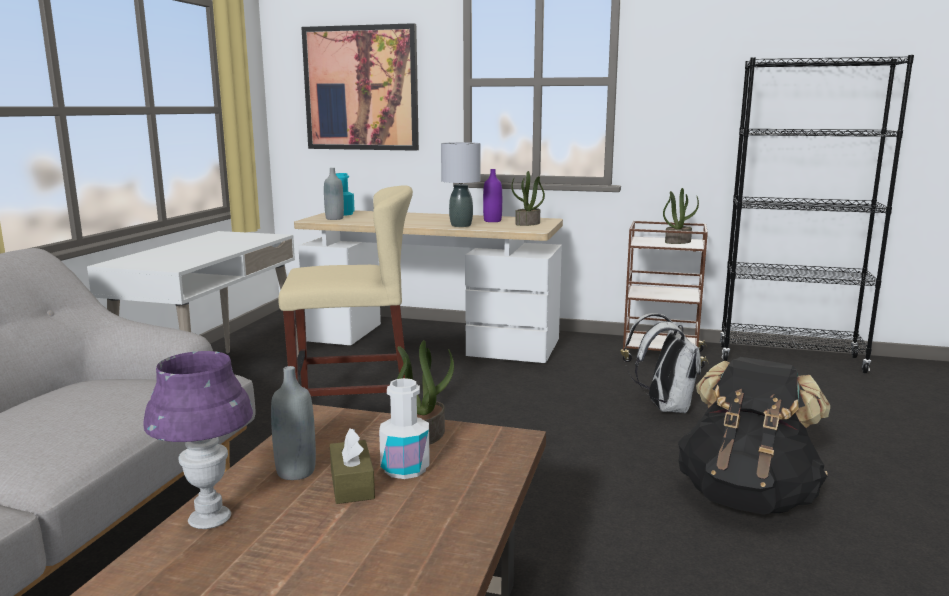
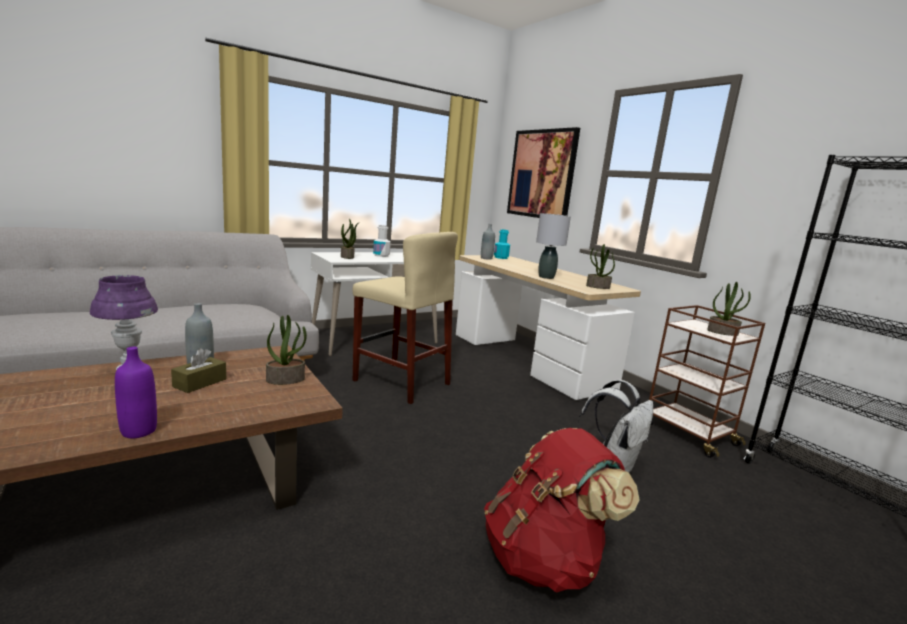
camera: 40 degrees right, 0 degrees up
white bottle [379,378,430,479] -> white bottle moved to [373,225,391,257]
purple bottle [483,169,502,222] -> purple bottle moved to [115,346,157,439]
black backpack [678,357,830,515] -> red backpack [484,428,640,593]
none -> potted plant [341,219,359,259]

